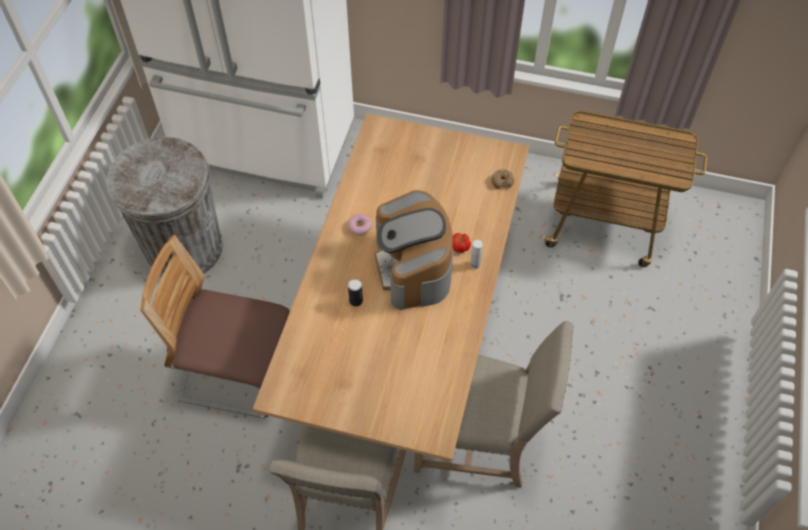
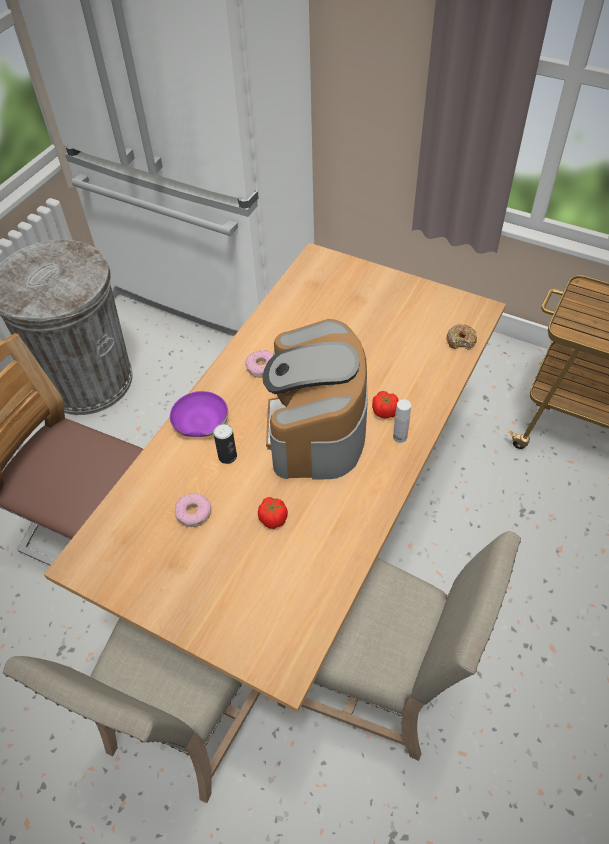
camera: 15 degrees right, 5 degrees down
none -> purple bowl [170,391,228,437]
none -> donut [175,493,211,527]
none -> tomato [258,497,288,529]

